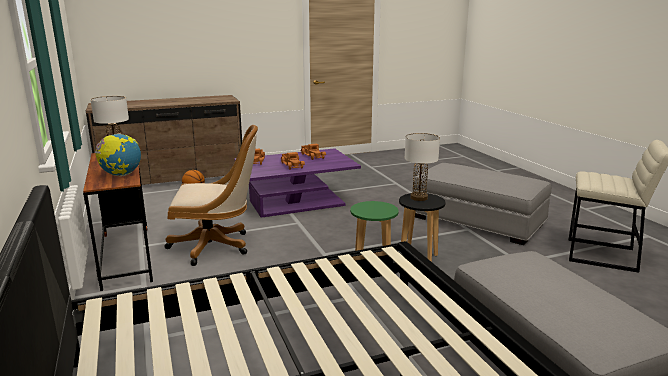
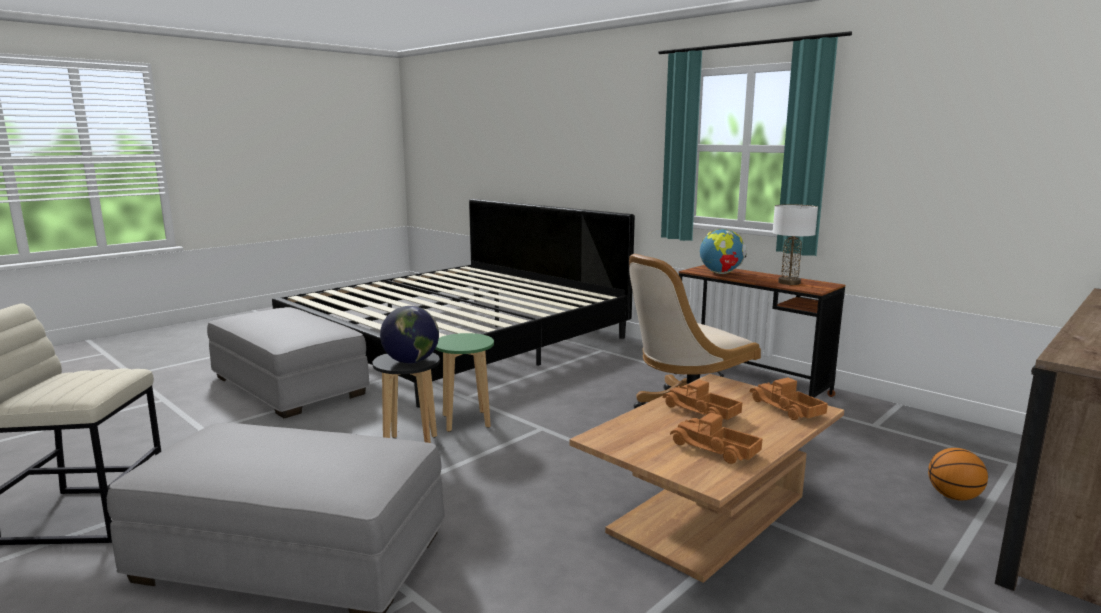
camera: 155 degrees right, 5 degrees down
purple coffee table [234,148,361,218] -> brown coffee table [569,374,844,583]
table lamp [405,133,440,201] -> globe [380,306,439,364]

